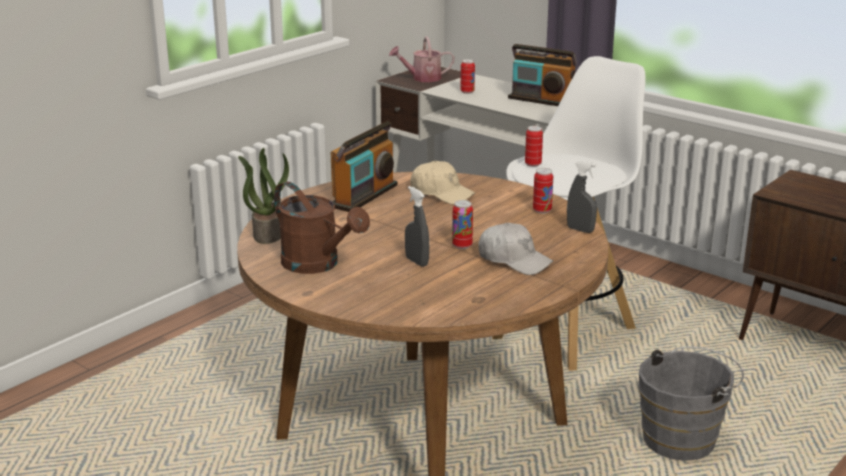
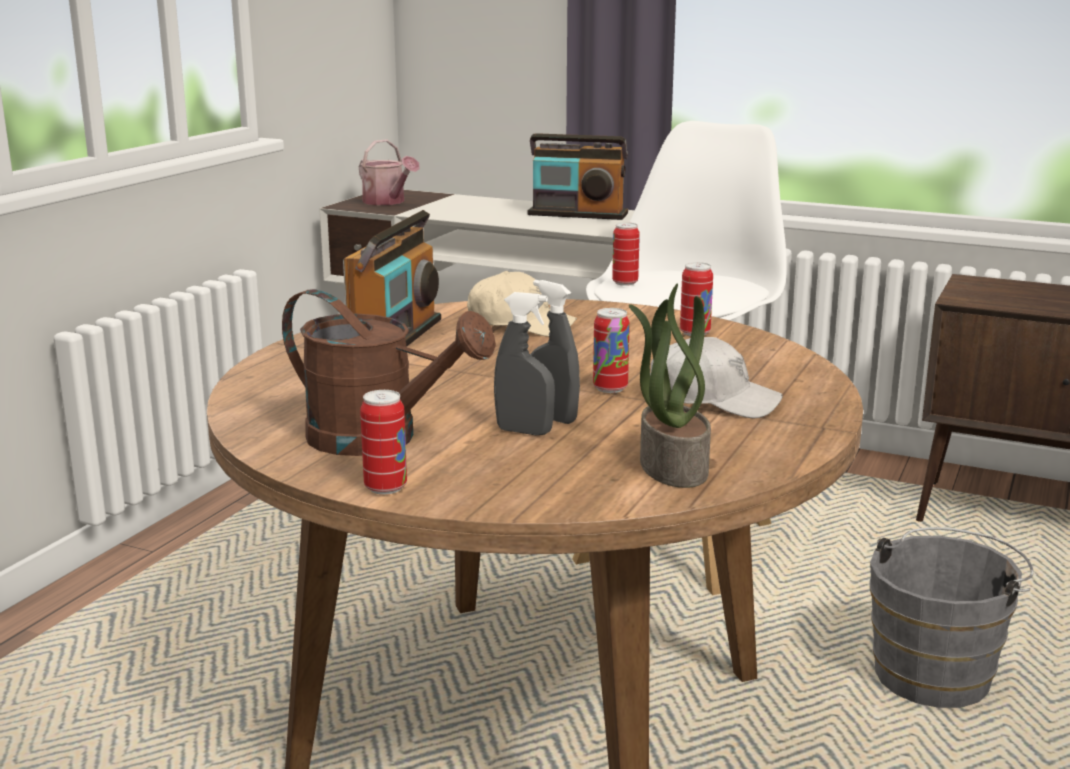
camera: 15 degrees left, 5 degrees down
potted plant [238,148,289,244] -> potted plant moved to [629,283,711,488]
watering can [389,37,454,82] -> watering can turned 105 degrees counterclockwise [359,139,420,205]
can [460,59,475,94] -> can moved to [360,390,407,495]
grey spray bottle [567,160,597,233] -> grey spray bottle moved to [494,292,555,435]

